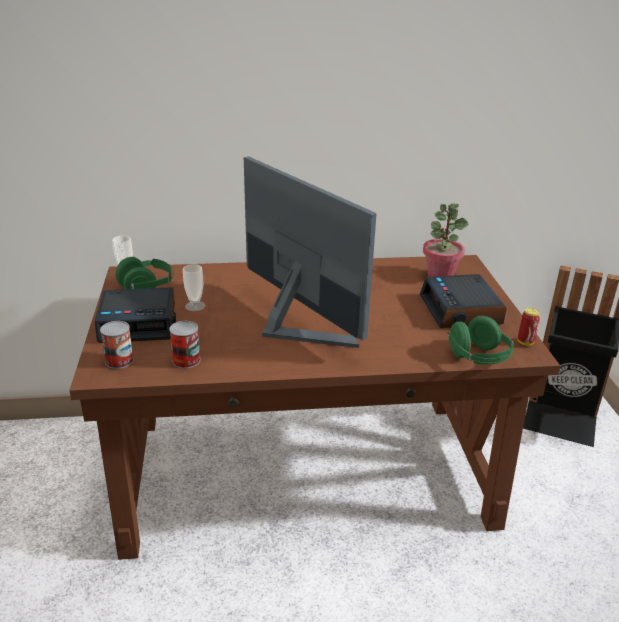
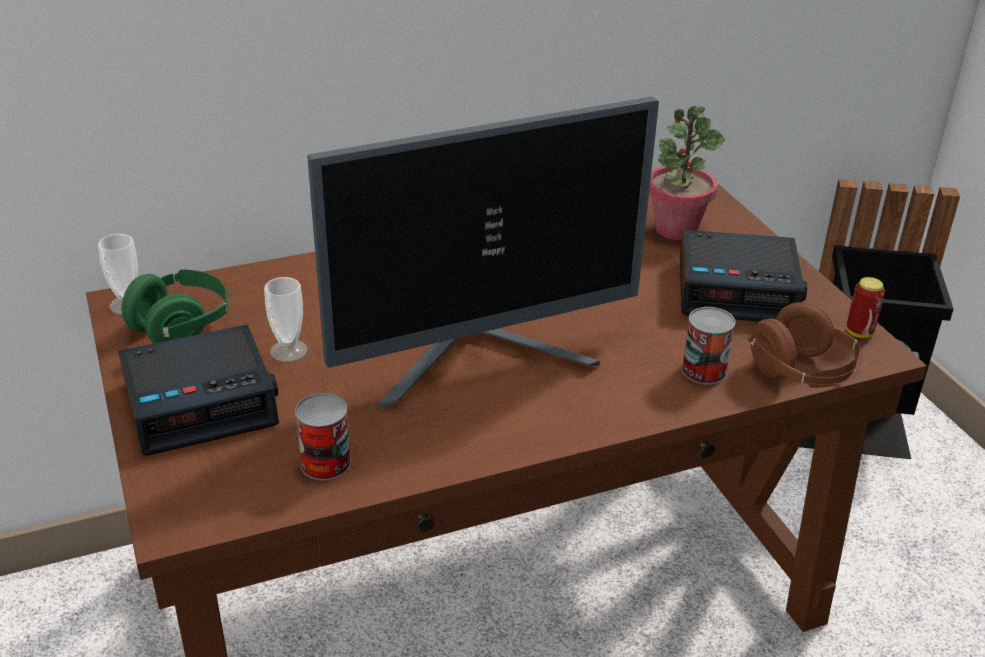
camera: 15 degrees left, 5 degrees up
can [100,321,134,369] -> can moved to [682,307,735,385]
monitor [244,157,376,348] -> monitor turned 120 degrees clockwise [307,97,659,410]
alarm clock [420,274,507,328] -> alarm clock turned 60 degrees counterclockwise [680,230,807,322]
green headphones [448,316,514,365] -> brown headphones [748,302,863,388]

